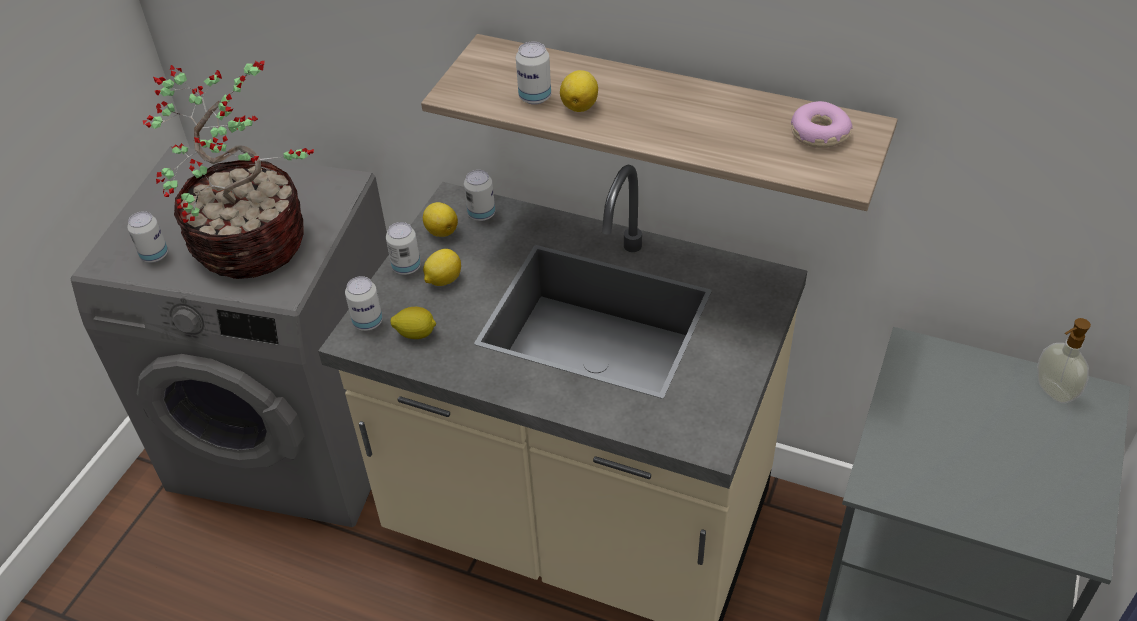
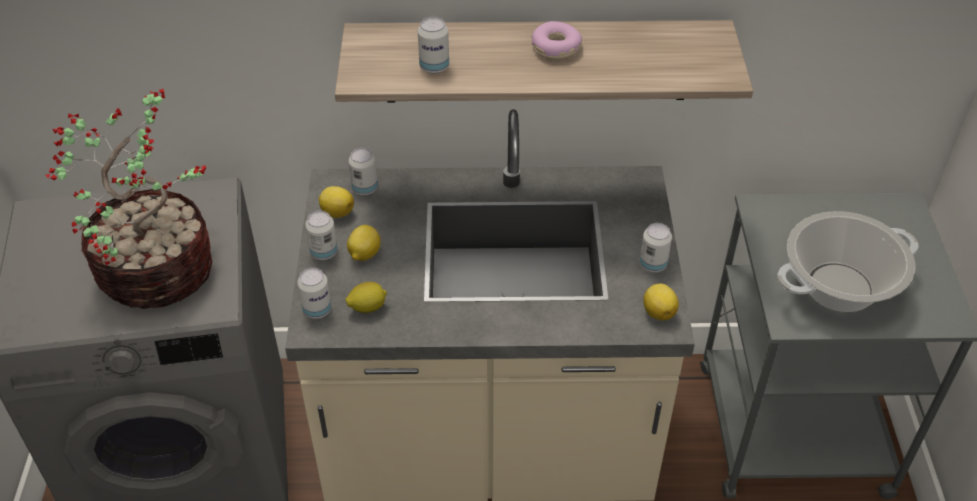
camera: 25 degrees left, 0 degrees up
can [127,211,168,263] -> can moved to [640,223,672,272]
lemon [560,70,598,112] -> lemon moved to [643,283,679,320]
donut [791,101,852,148] -> donut moved to [532,21,582,60]
soap dispenser [1037,318,1091,403] -> none
none -> cooking pot [777,211,918,312]

